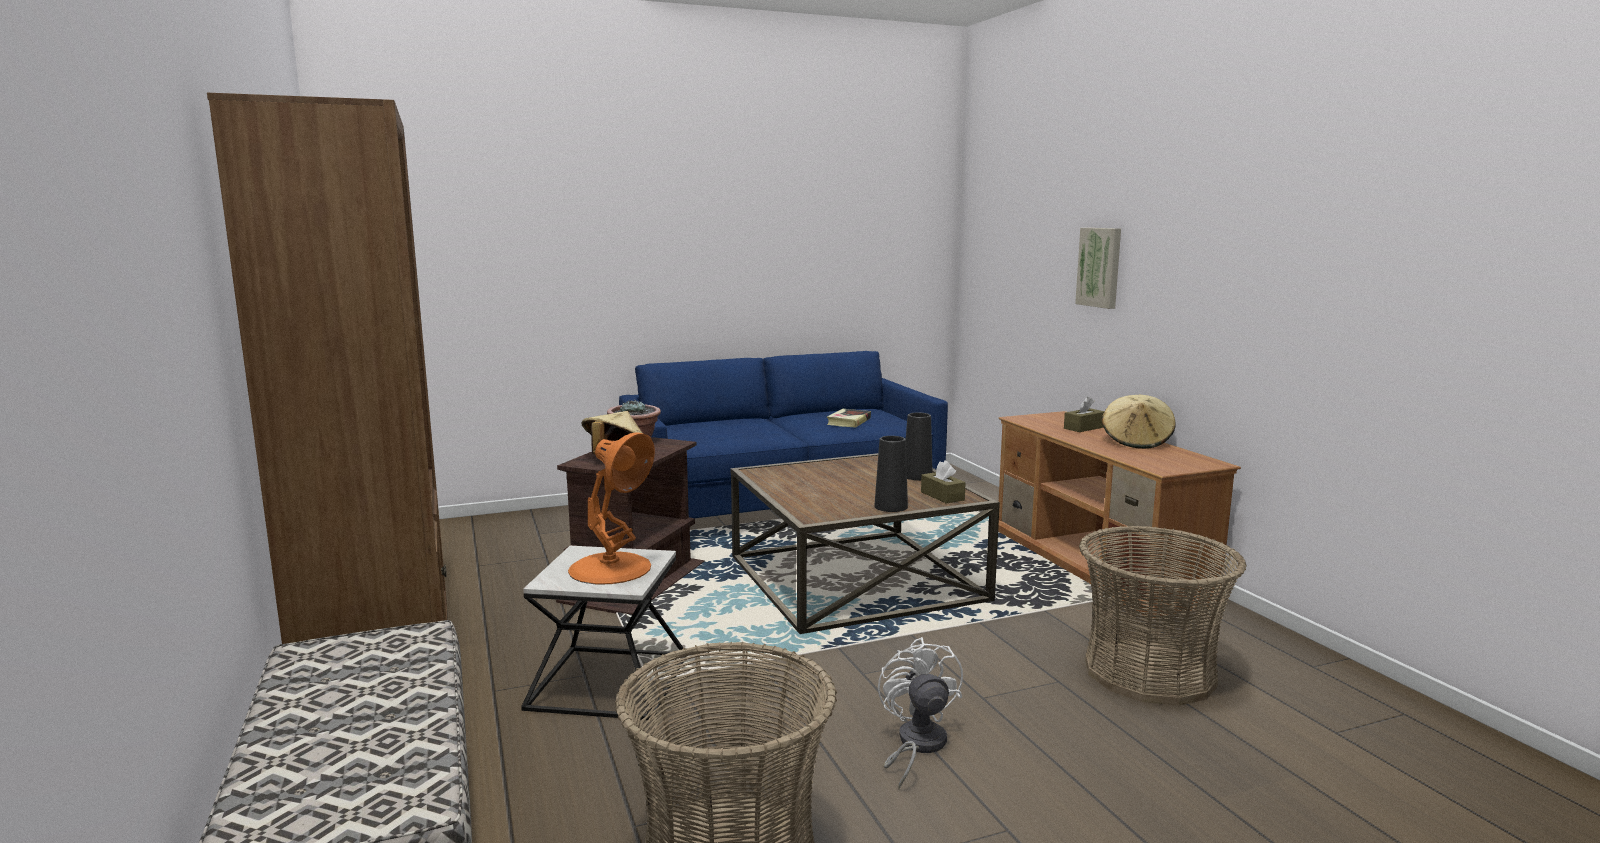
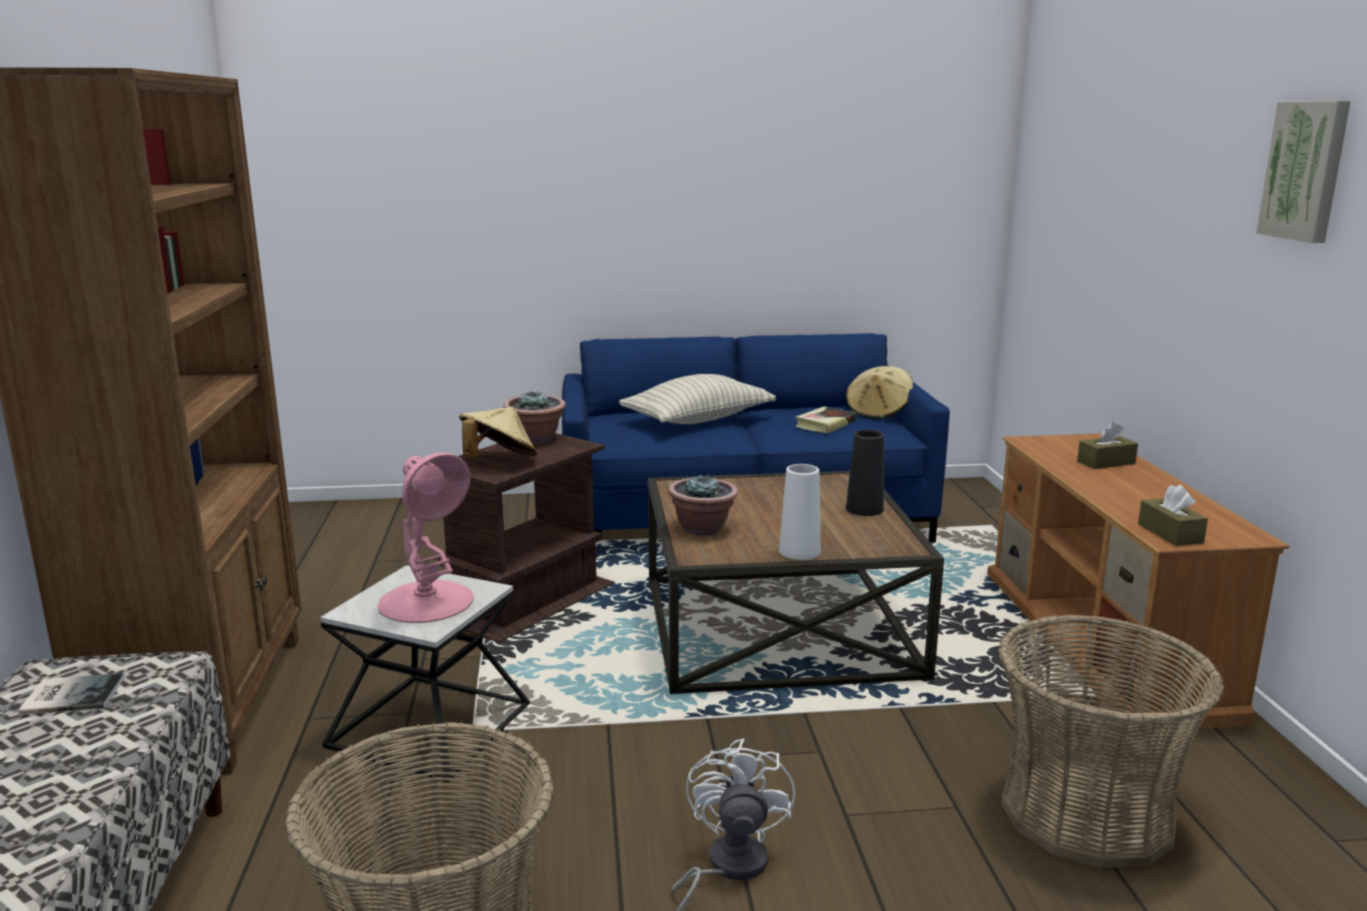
camera: 15 degrees right, 5 degrees up
orange table lamp [568,433,655,585] -> pink table lamp [377,452,474,623]
black vase [874,436,908,512] -> white vase [779,464,821,560]
brown tissue box [921,460,966,504] -> brown tissue box moved to [1138,484,1208,546]
picture [1075,228,1121,309] -> picture moved to [1256,101,1351,243]
beige hat [1102,395,1176,449] -> beige hat moved to [846,366,914,419]
none -> book [18,673,125,715]
none -> pillow [619,374,776,424]
none -> potted plant [668,474,738,536]

